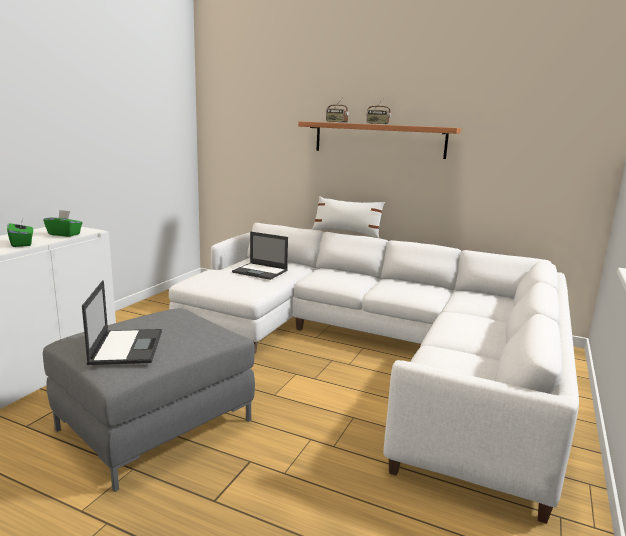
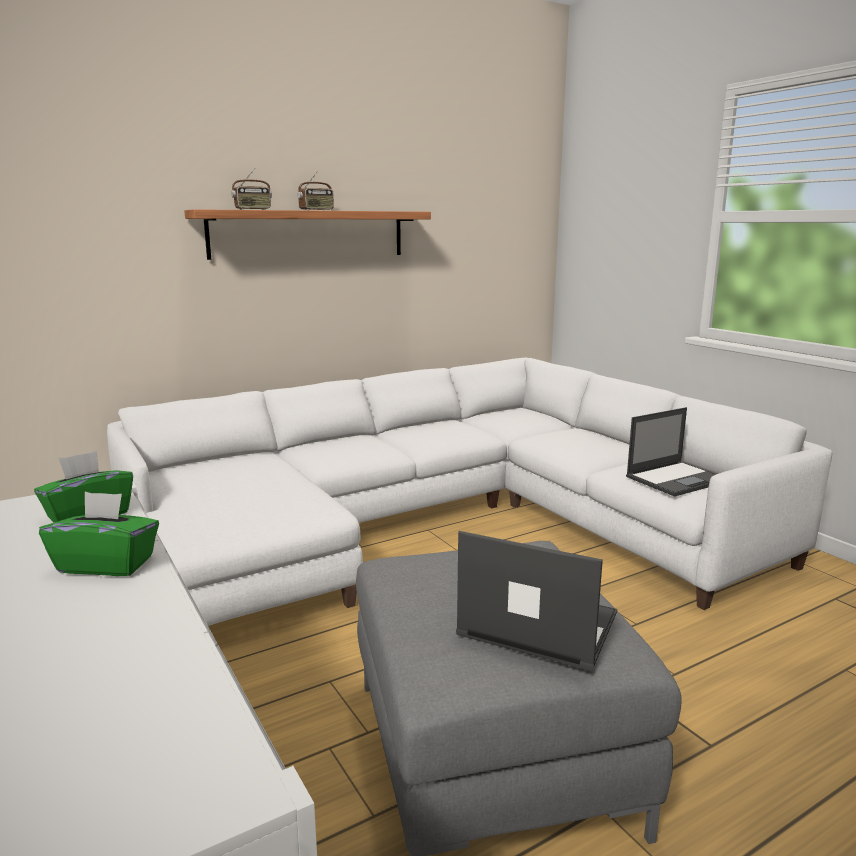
camera: 55 degrees left, 0 degrees up
laptop [232,231,288,280] -> laptop moved to [626,407,716,497]
white pillow [312,196,385,238] -> none

